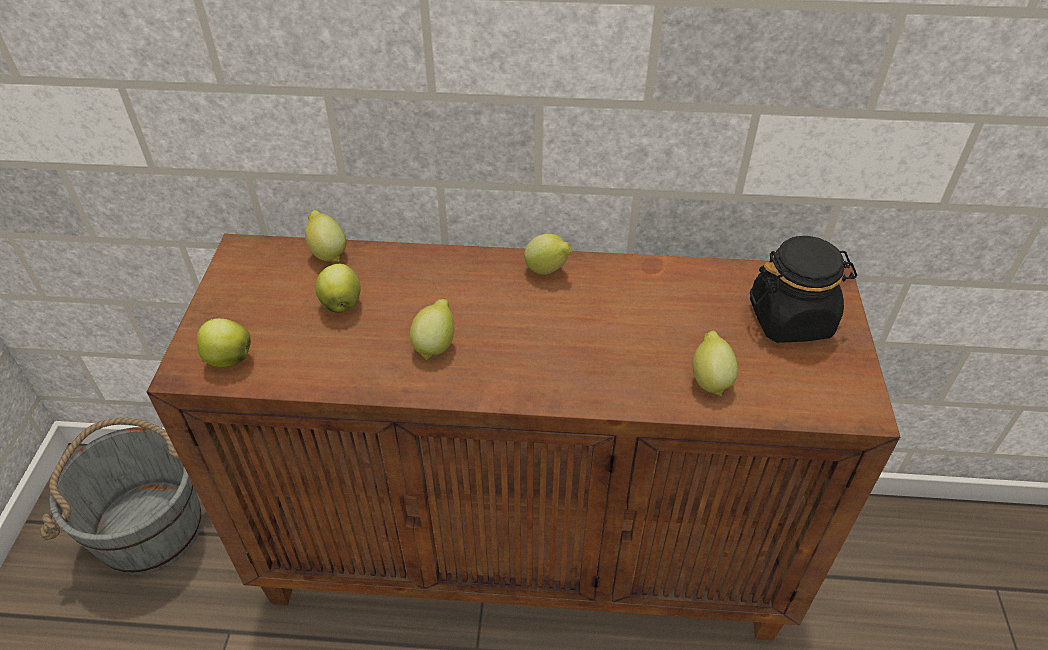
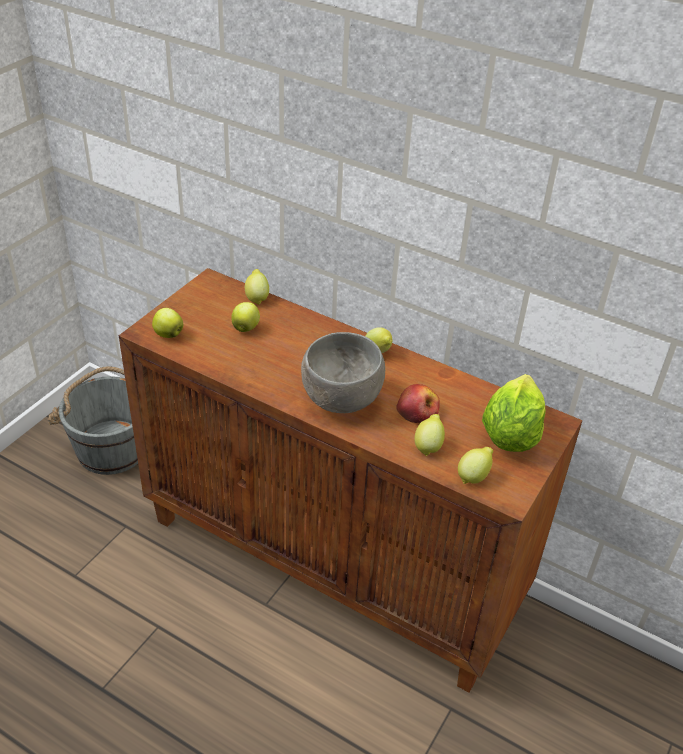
camera: 25 degrees right, 5 degrees down
lemon [410,299,455,360] -> lemon moved to [458,447,493,484]
black jar [750,236,857,343] -> lettuce [482,374,546,452]
none -> grey bowl [301,332,385,413]
none -> apple [396,384,440,423]

